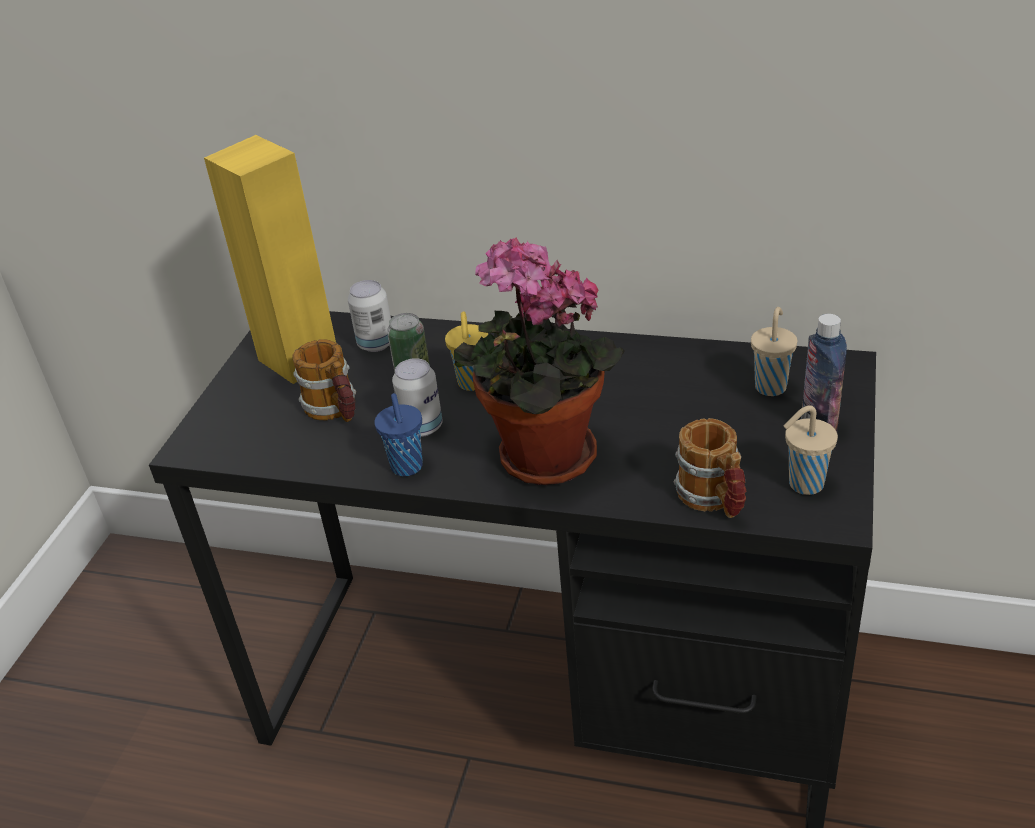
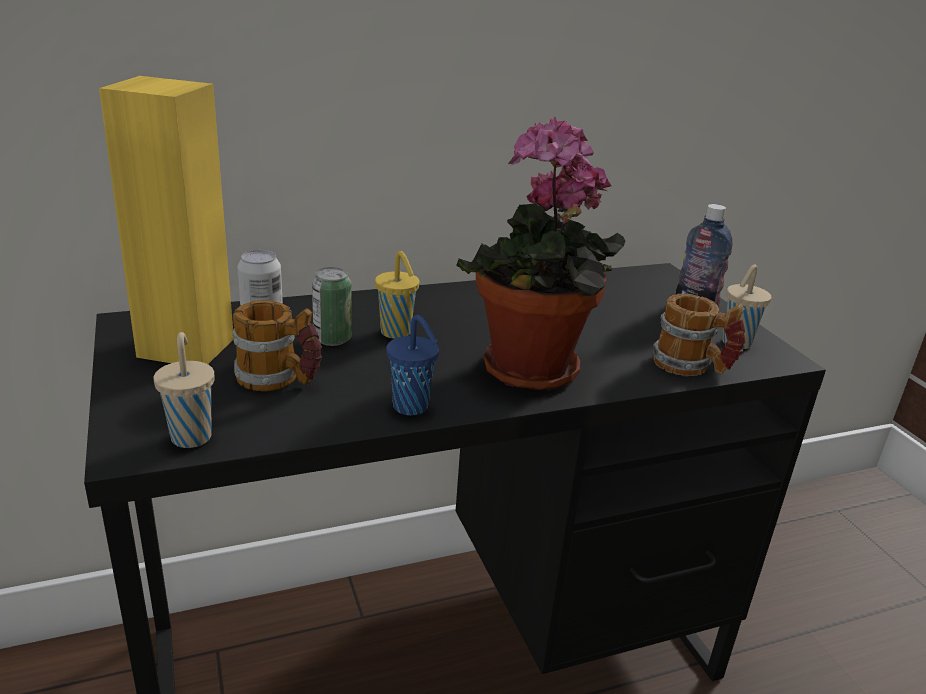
camera: 40 degrees left, 10 degrees down
can [392,358,443,437] -> none
beige cup [751,307,797,396] -> beige cup moved to [153,332,214,448]

